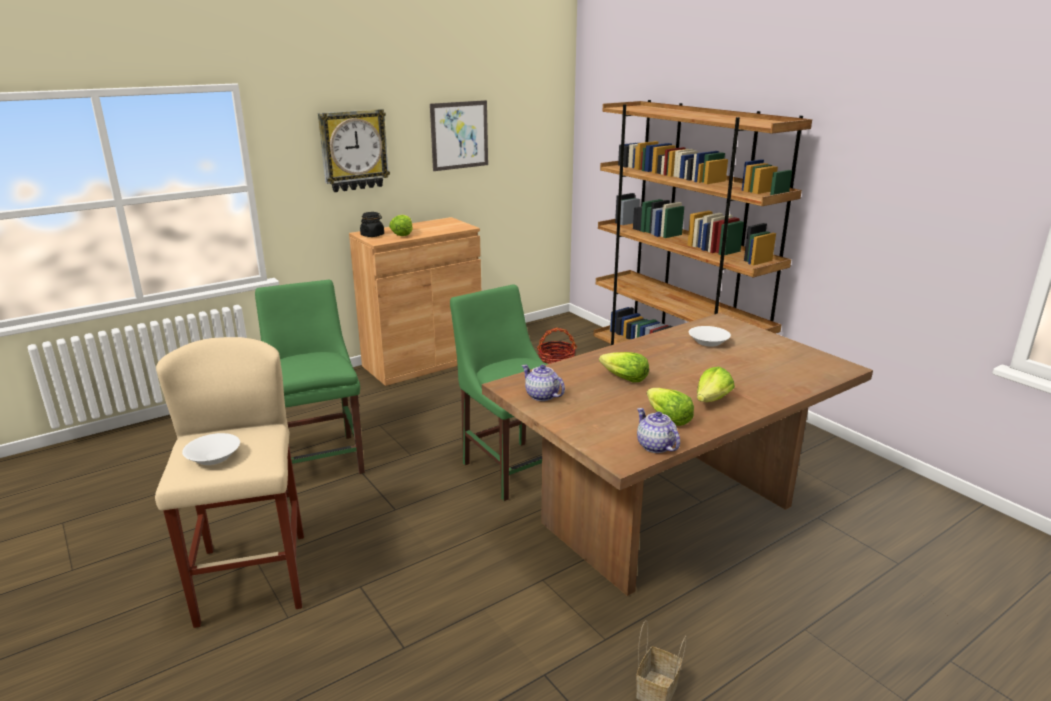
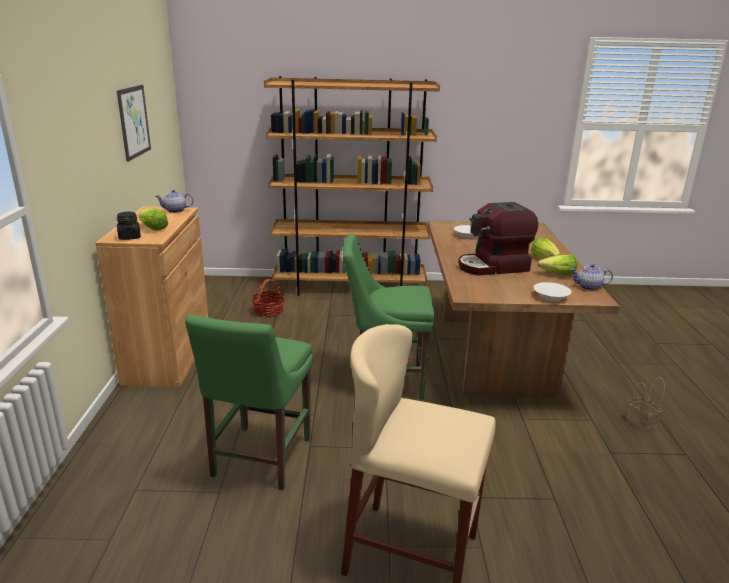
camera: 55 degrees left, 0 degrees up
white bowl [182,433,240,465] -> white bowl moved to [534,282,572,301]
green chair [255,280,365,474] -> green chair turned 90 degrees counterclockwise [185,314,313,490]
wall clock [318,109,390,192] -> none
teapot [522,365,565,401] -> teapot moved to [155,190,193,213]
lettuce [599,352,649,382] -> coffee machine [458,202,538,275]

